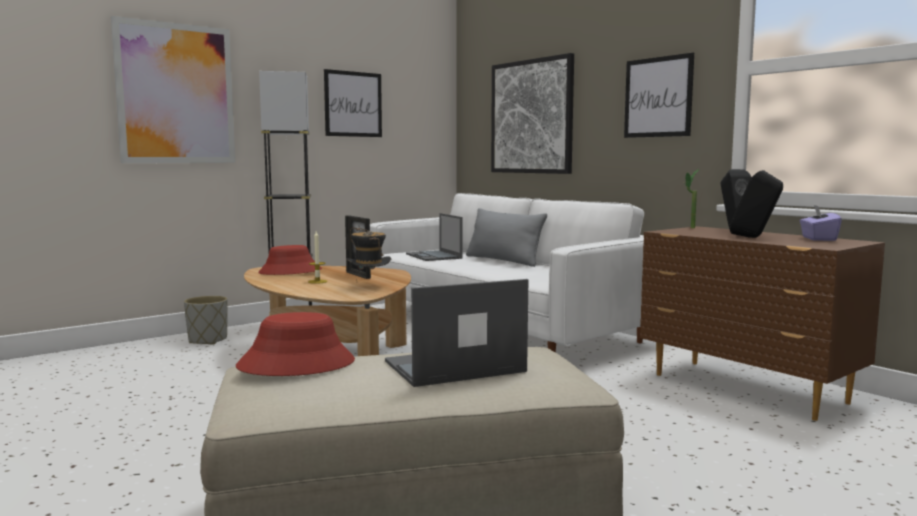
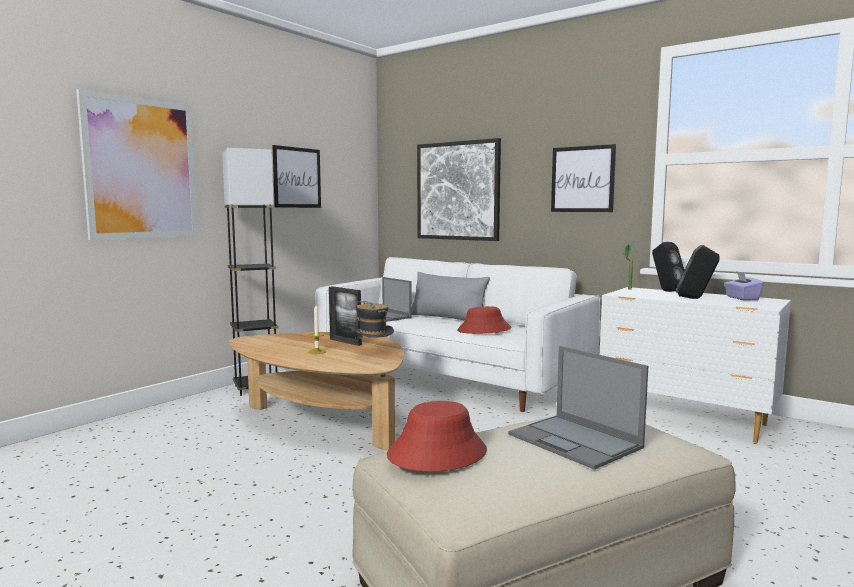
camera: 15 degrees left, 0 degrees up
grey planter [184,296,228,345] -> none
red hat [258,245,322,275] -> red hat moved to [457,306,512,334]
laptop [385,279,528,387] -> laptop turned 90 degrees counterclockwise [508,346,648,470]
brown dresser [640,226,885,421] -> white dresser [600,287,791,443]

